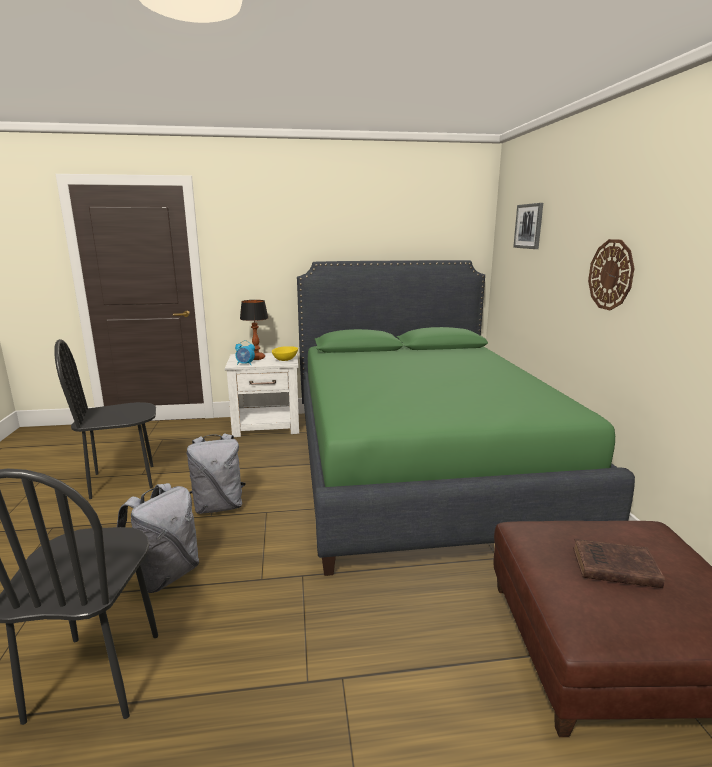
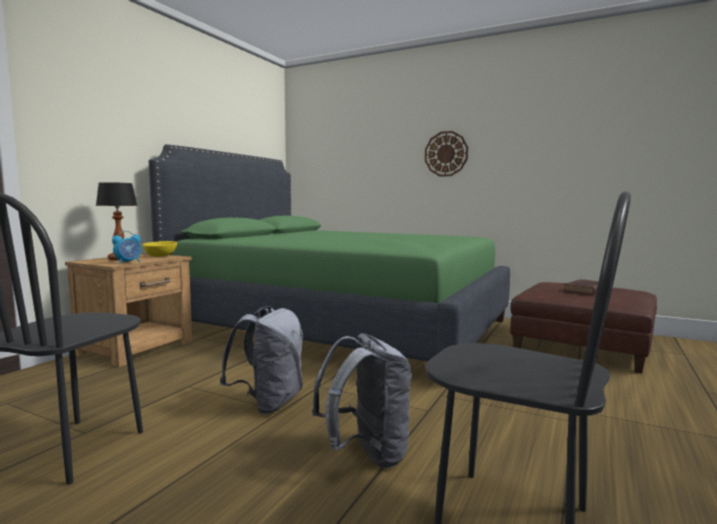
camera: 55 degrees left, 10 degrees down
white nightstand [225,353,299,437] -> brown nightstand [65,253,192,368]
picture [513,203,543,249] -> none

